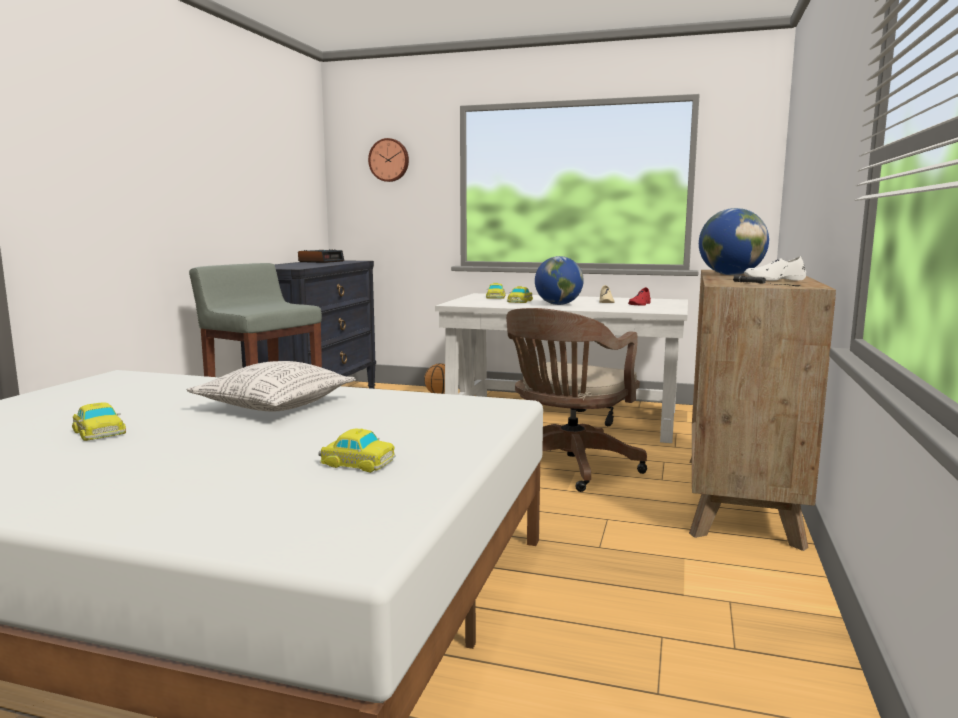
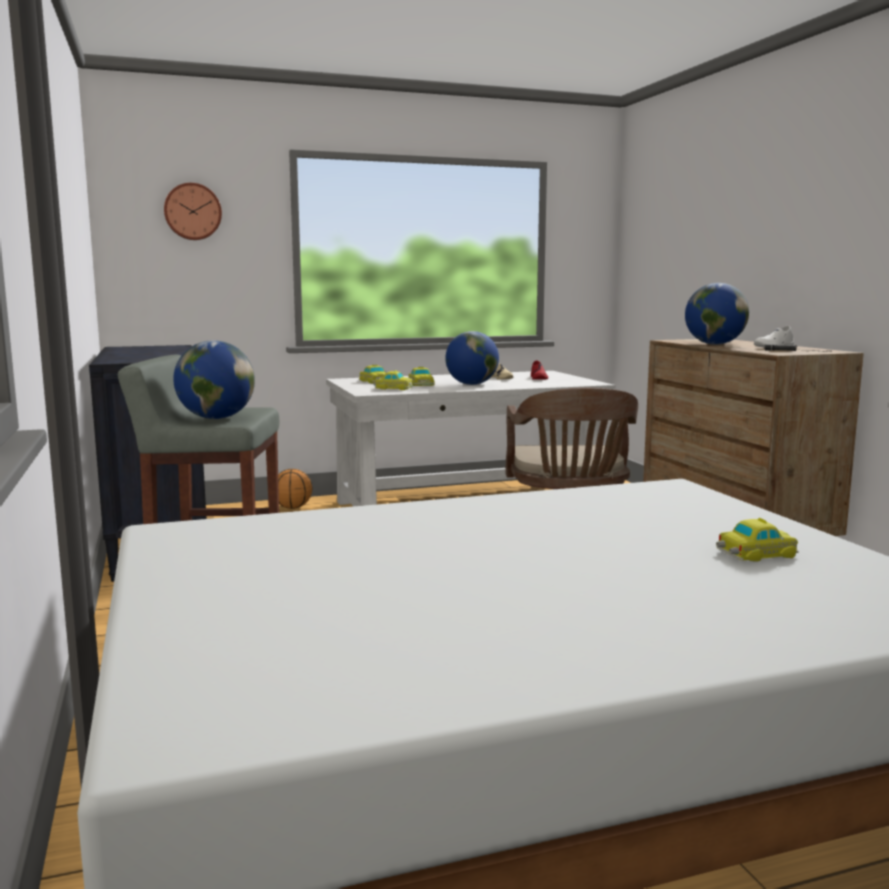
camera: 35 degrees left, 0 degrees up
toy car [72,402,126,441] -> toy car moved to [373,370,413,390]
pillow [186,361,356,411] -> none
alarm clock [298,249,344,263] -> none
none -> globe [173,340,255,419]

